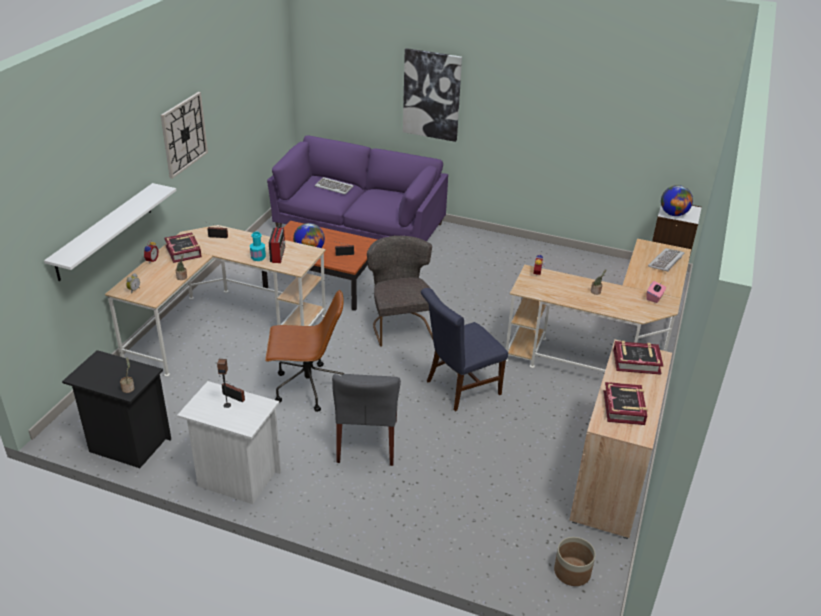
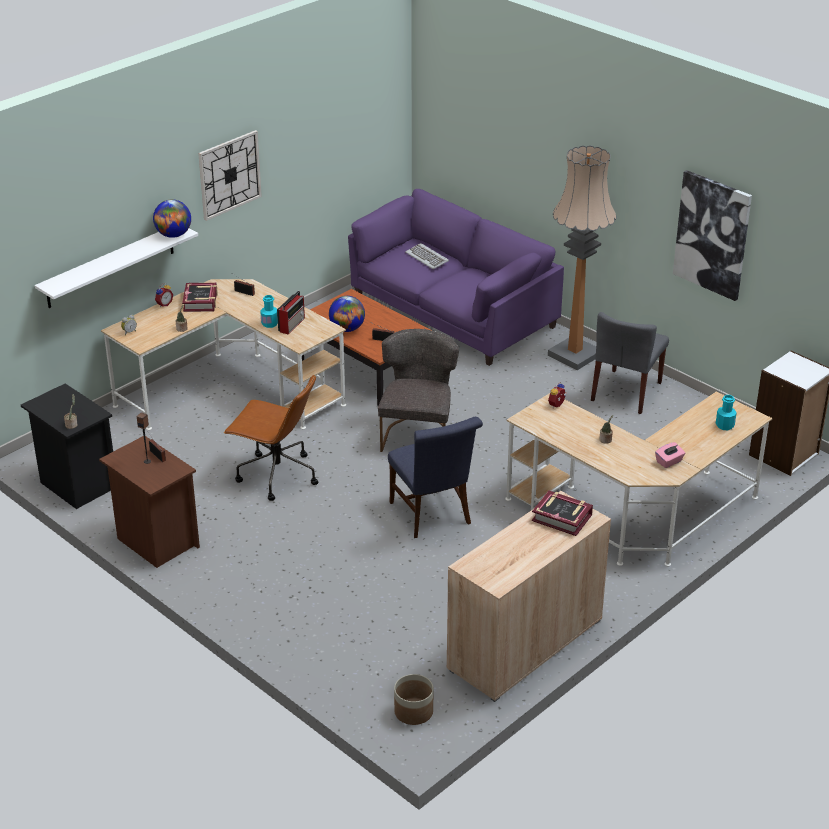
camera: 25 degrees right, 0 degrees up
white nightstand [177,381,281,504] -> brown nightstand [99,436,200,568]
grey chair [332,374,401,466] -> grey chair moved to [591,312,669,414]
picture [403,48,462,142] -> picture moved to [673,170,752,301]
blue chair [421,288,508,411] -> blue chair turned 105 degrees counterclockwise [388,417,483,538]
book [604,382,648,425] -> none
keyboard [648,248,685,272] -> turquoise bottle [716,395,737,430]
globe [661,185,693,216] -> globe moved to [153,199,191,238]
none -> floor lamp [548,146,616,370]

